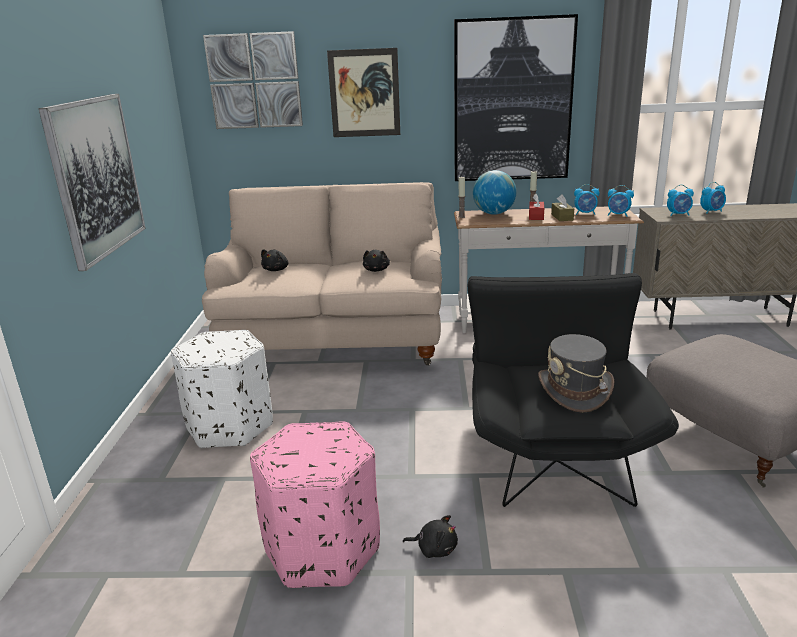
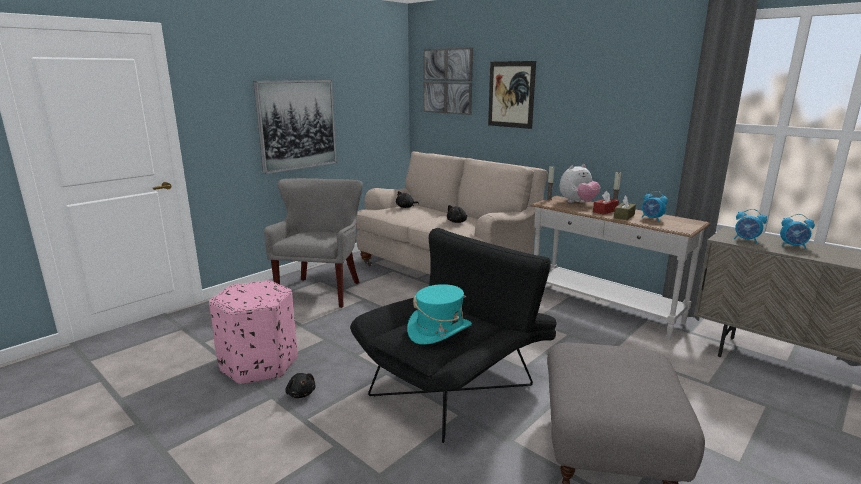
camera: 40 degrees right, 5 degrees down
white ottoman [171,330,273,448] -> grey armchair [264,178,363,308]
picture [454,14,578,181] -> none
globe [473,170,516,215] -> plush toy [559,164,601,203]
grey hat [538,334,614,413] -> turquoise hat [407,284,472,345]
alarm clock [608,185,634,217] -> none

